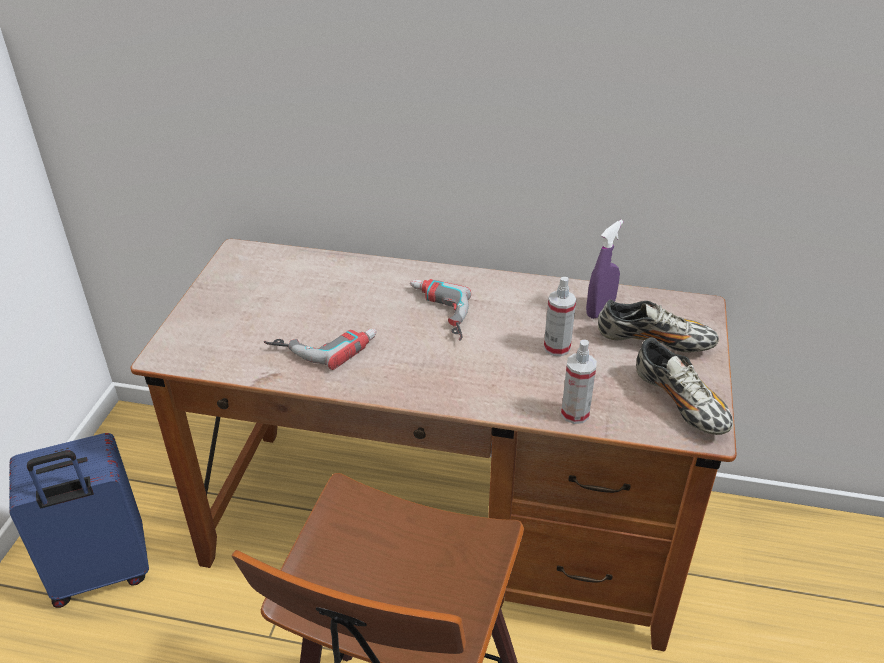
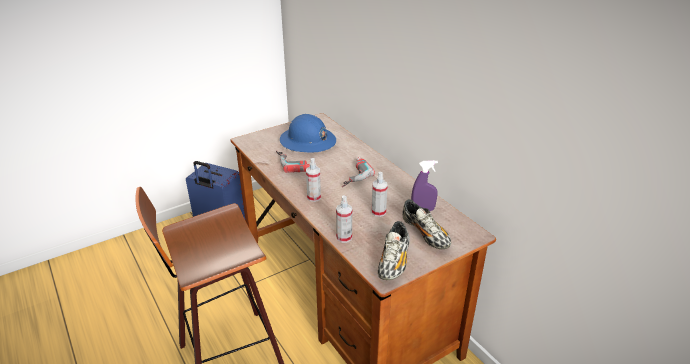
camera: 45 degrees right, 5 degrees down
none -> blue hard hat [280,114,336,153]
none -> spray bottle [306,158,321,202]

